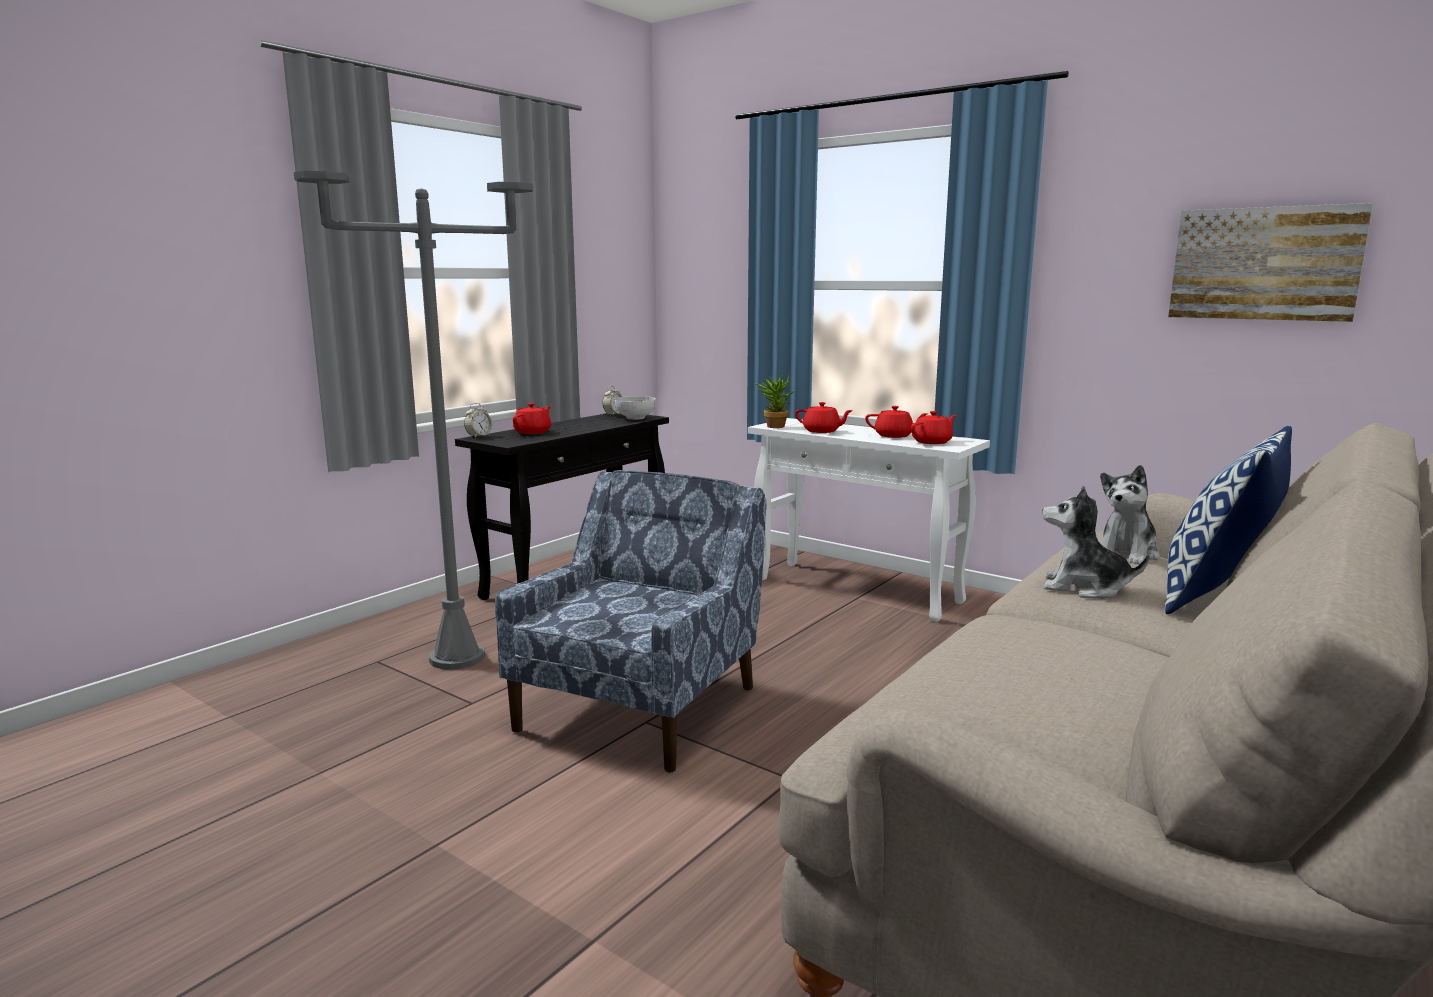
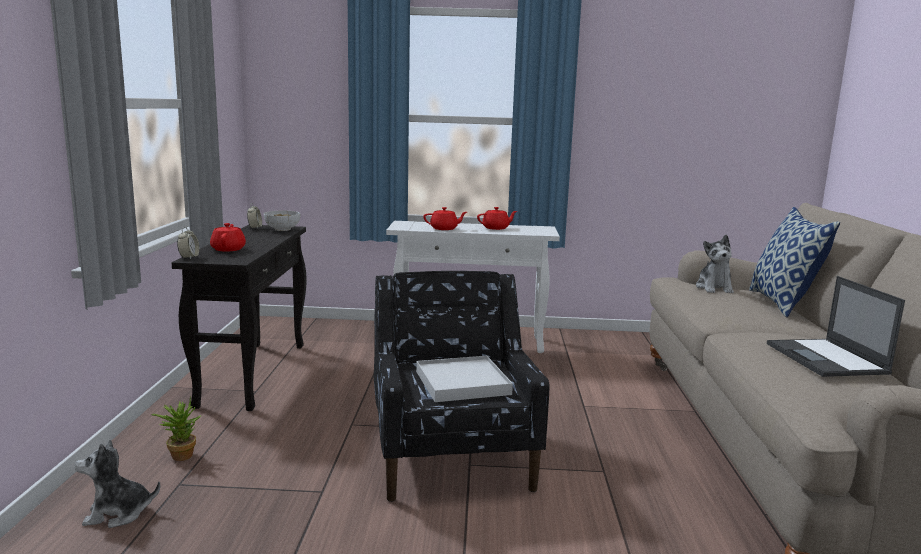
camera: 35 degrees left, 0 degrees up
grey floor lamp [293,171,533,670] -> none
blue armchair [495,470,767,773] -> black armchair [374,271,550,502]
potted plant [755,375,794,428] -> potted plant moved to [151,396,201,461]
red teapot [911,411,956,444] -> none
plush toy [1042,486,1150,598] -> plush toy moved to [75,440,160,528]
picture [1168,203,1373,322] -> none
none -> white tray [416,356,513,402]
none -> laptop [767,276,905,377]

